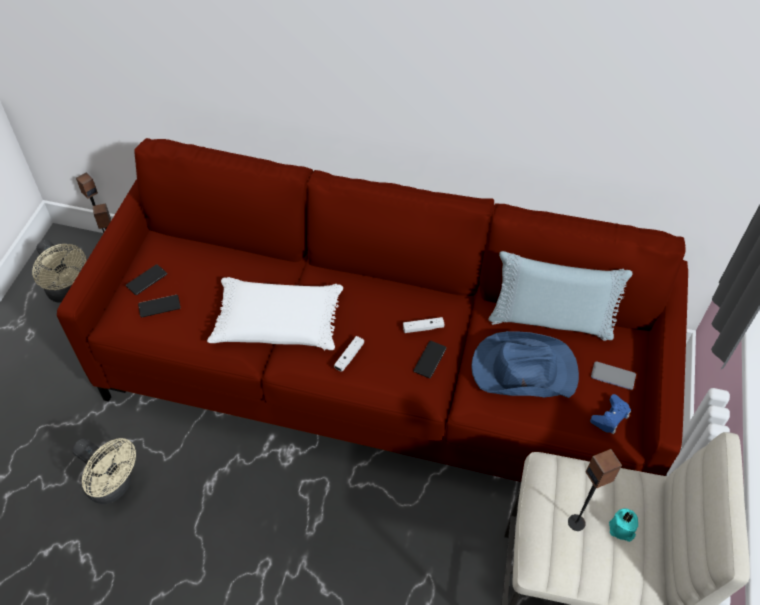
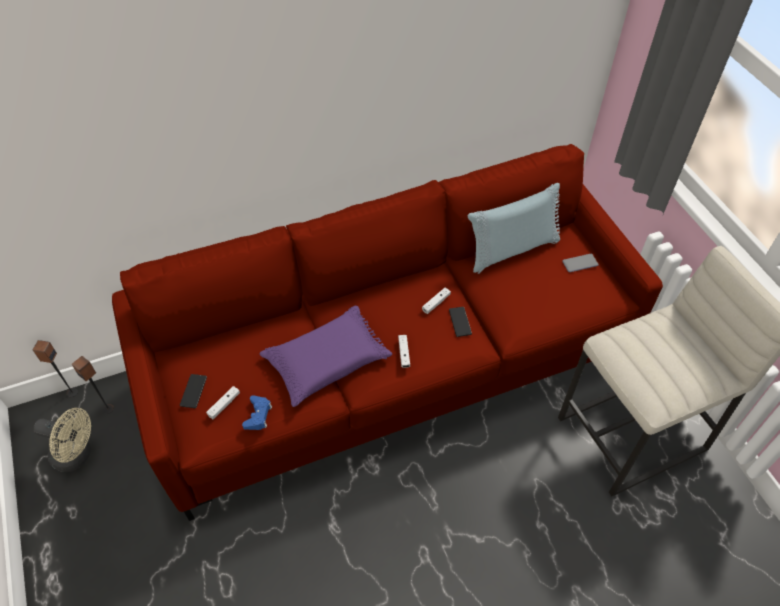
camera: 35 degrees left, 0 degrees up
beige fan [72,438,136,504] -> none
phone [138,295,181,317] -> white game controller [206,386,240,419]
white pillow [207,277,343,350] -> purple pillow [260,306,392,407]
blue hat [471,331,579,398] -> none
speaker [568,449,622,531] -> none
blue game controller [590,394,631,434] -> blue game controller moved to [242,395,272,430]
turquoise candle [609,508,638,542] -> none

